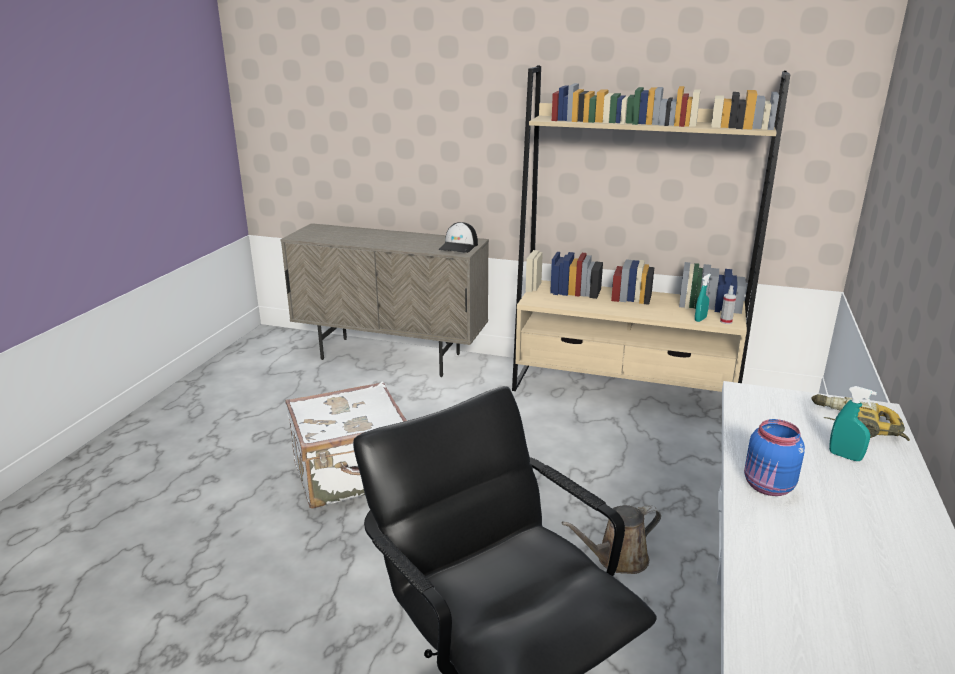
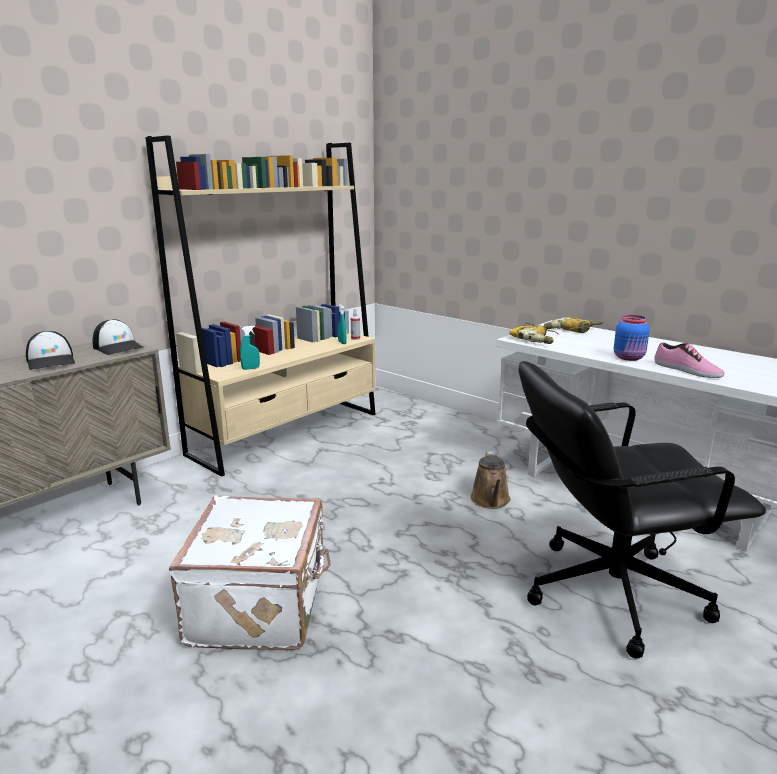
camera: 65 degrees left, 5 degrees down
turquoise spray bottle [829,386,877,461] -> turquoise spray bottle moved to [240,326,260,370]
none -> cap [26,331,75,370]
none -> power drill [509,323,560,344]
none -> shoe [654,342,725,378]

